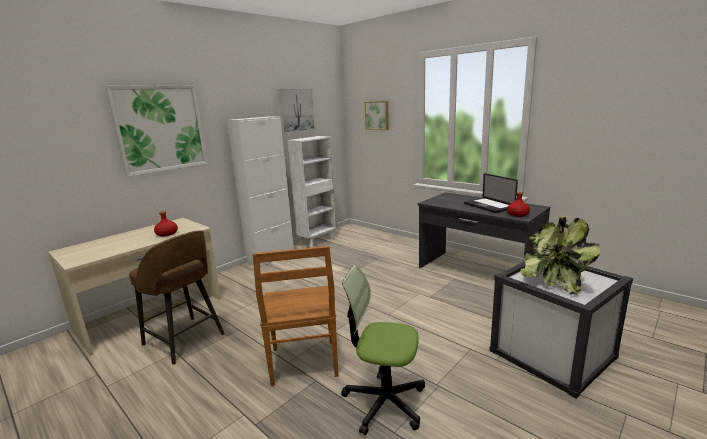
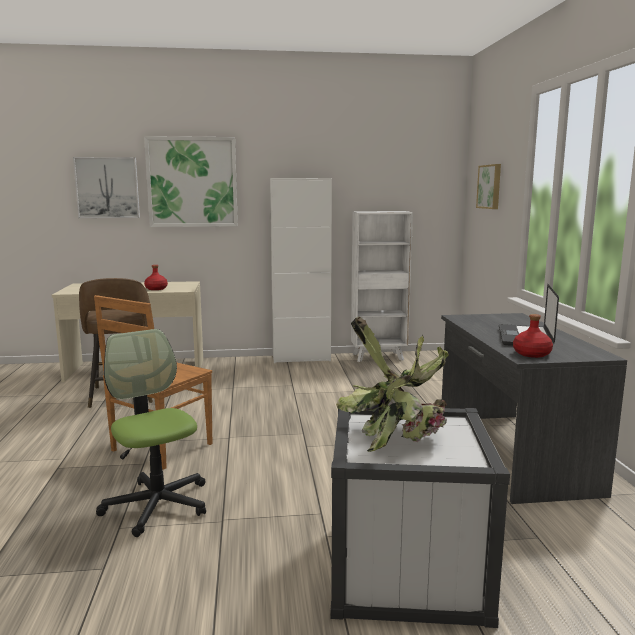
camera: 40 degrees right, 5 degrees down
picture [277,88,316,134] -> picture moved to [73,157,140,218]

